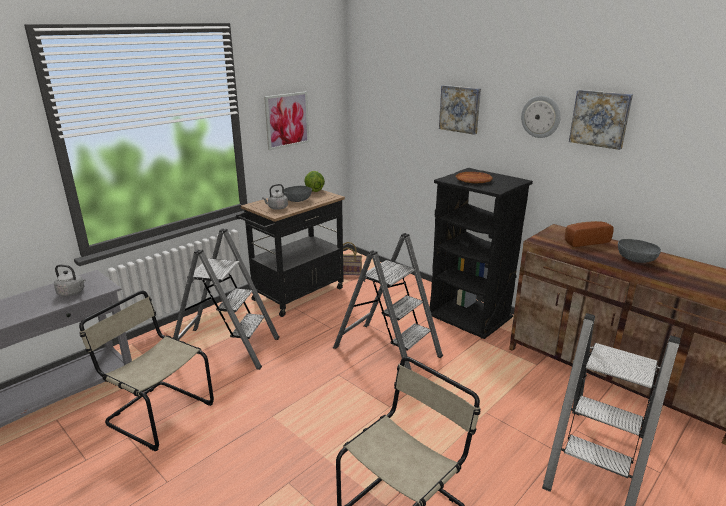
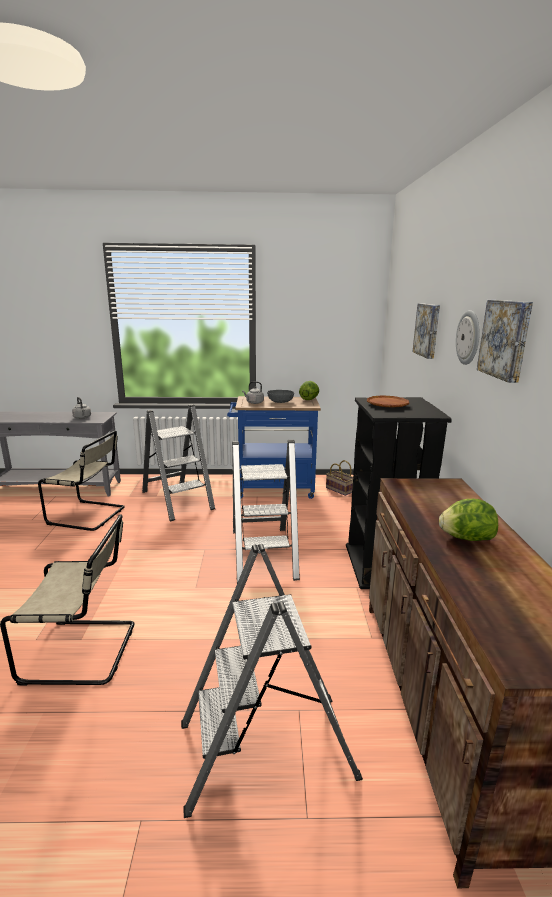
camera: 45 degrees right, 5 degrees down
beige chair [79,291,214,451] -> beige chair turned 120 degrees clockwise [38,431,125,531]
black cart [236,190,345,317] -> blue cart [227,396,321,499]
picture [264,92,309,150] -> none
bread [565,221,614,247] -> none
grey bowl [618,239,661,263] -> lettuce [439,499,498,541]

